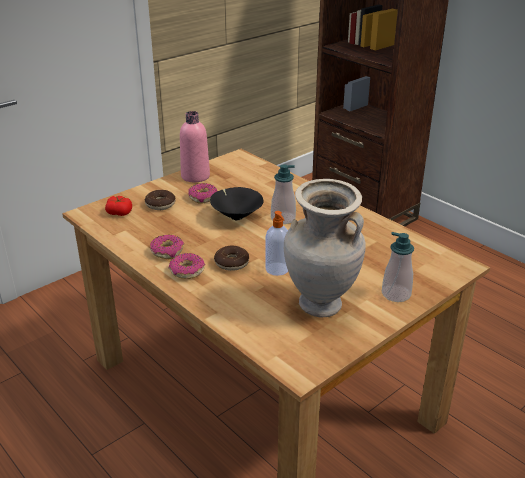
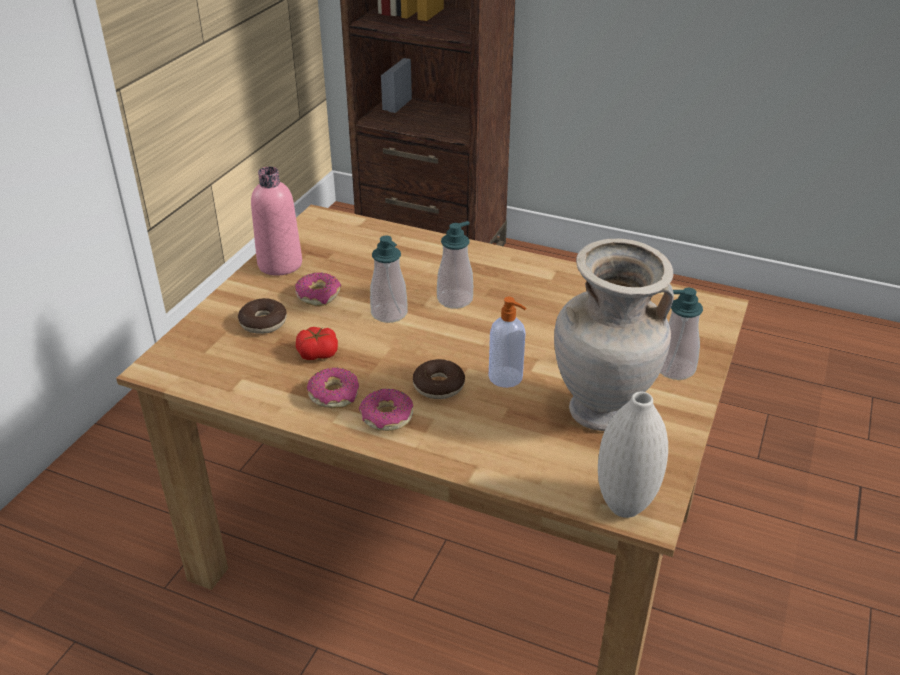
camera: 25 degrees left, 5 degrees up
tomato [105,196,132,216] -> tomato moved to [296,327,338,360]
black bowl [210,187,264,220] -> soap dispenser [370,236,408,323]
none -> white vase [598,392,668,518]

